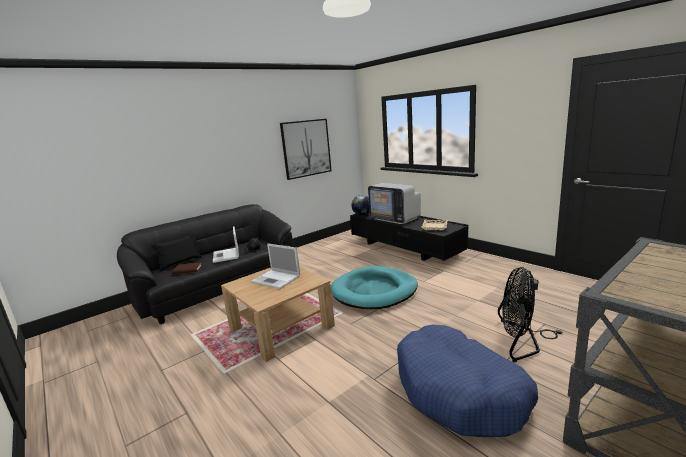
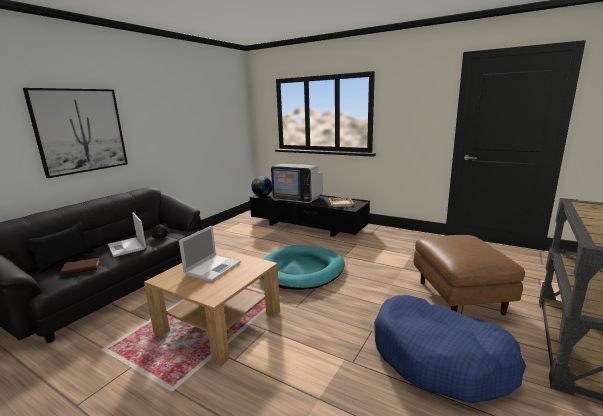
camera: 20 degrees left, 0 degrees up
laptop [251,243,300,289] -> laptop turned 75 degrees counterclockwise [179,225,241,282]
picture [280,119,332,180] -> picture moved to [23,88,128,178]
black fan [498,267,562,363] -> brown ottoman [414,235,525,316]

